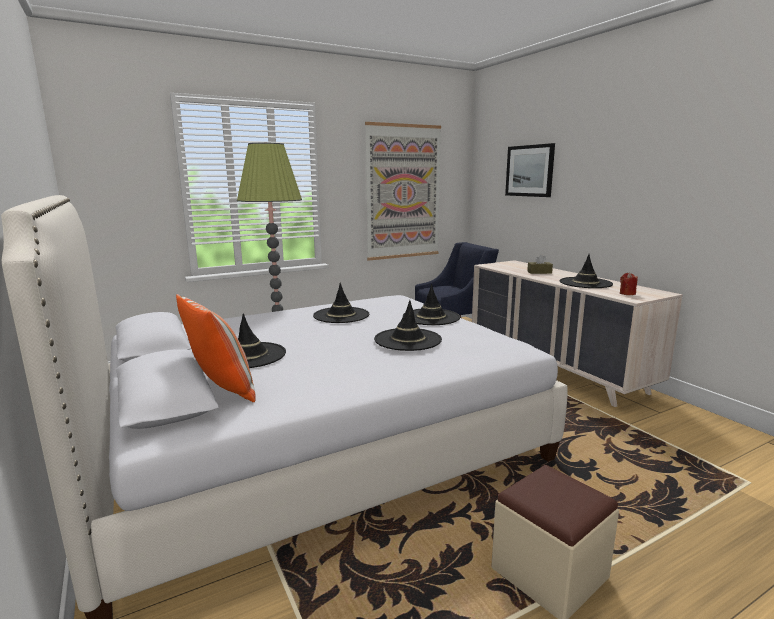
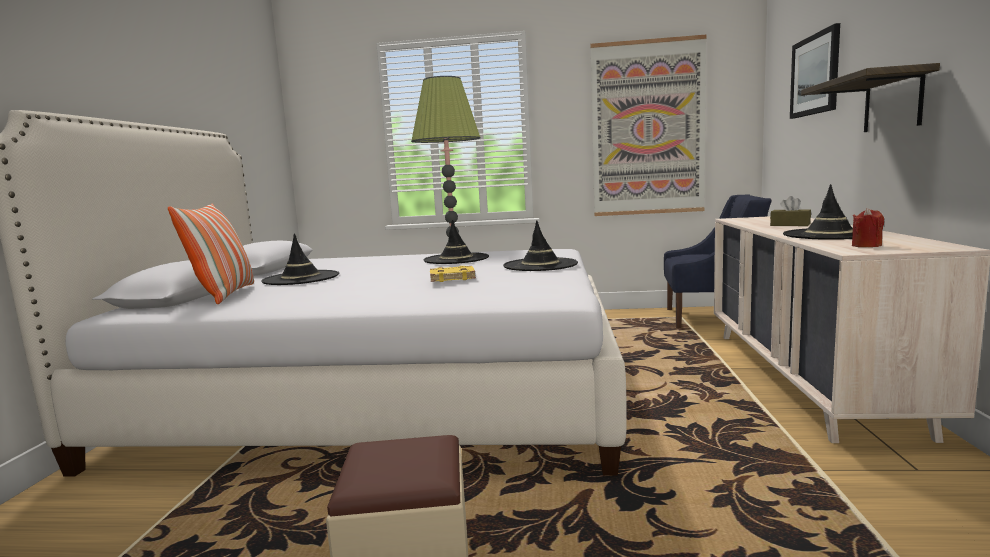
camera: 35 degrees right, 5 degrees down
black hat [374,300,442,351] -> yellow book [430,266,476,282]
none -> shelf [801,63,940,132]

